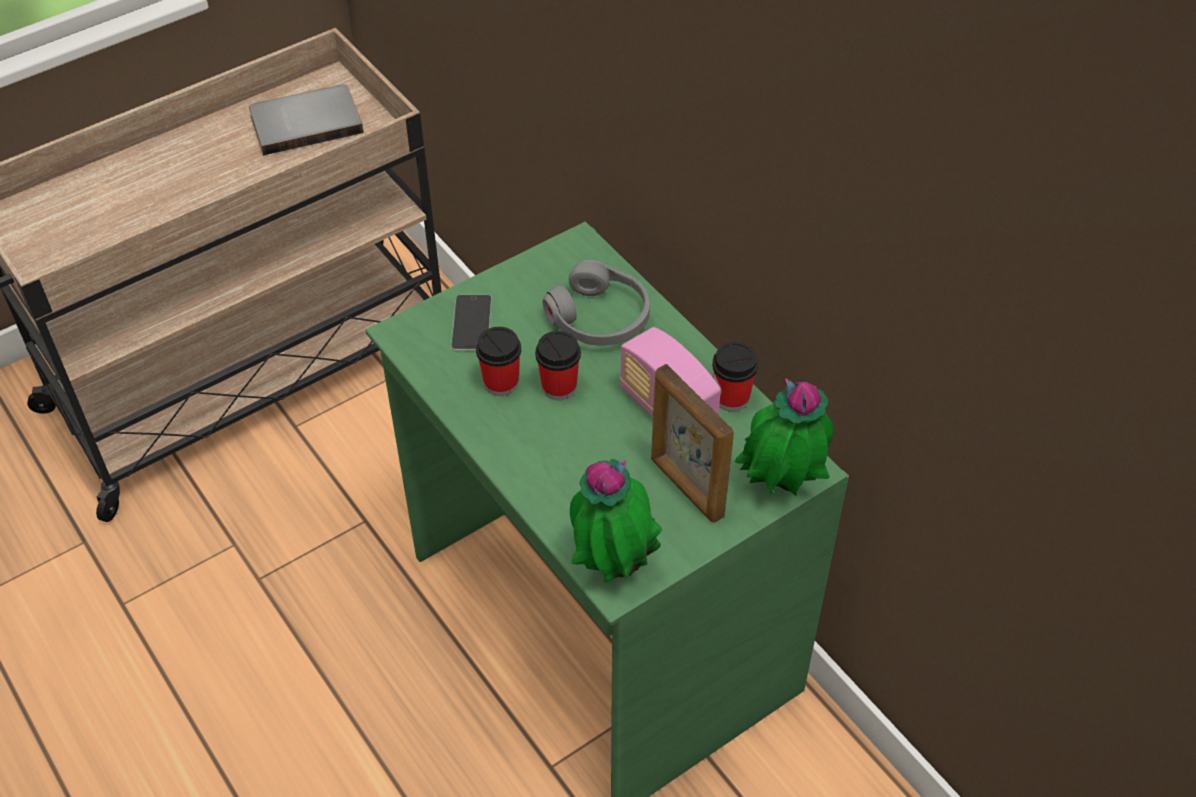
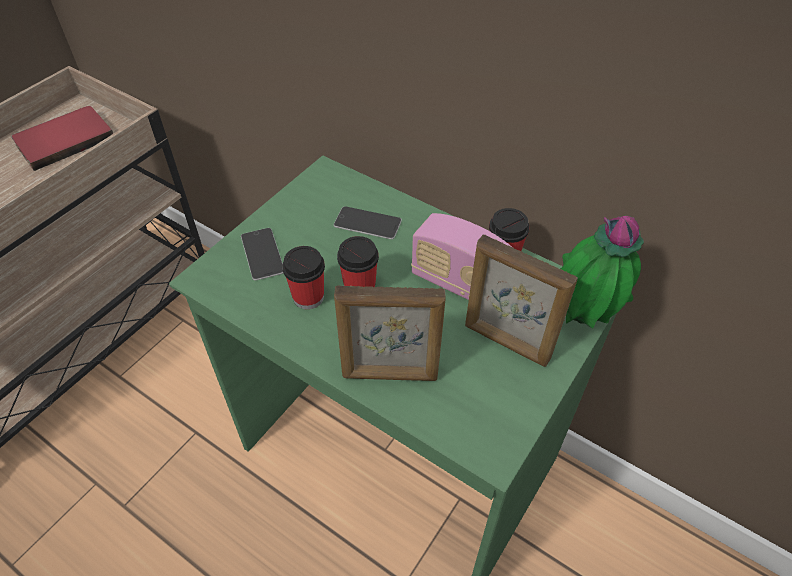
camera: 20 degrees left, 0 degrees up
grey book [249,84,364,155] -> red book [11,106,113,171]
grey headphones [542,260,650,346] -> phone [334,206,402,239]
potted plant [570,459,662,583] -> none
none -> picture frame [334,285,446,381]

